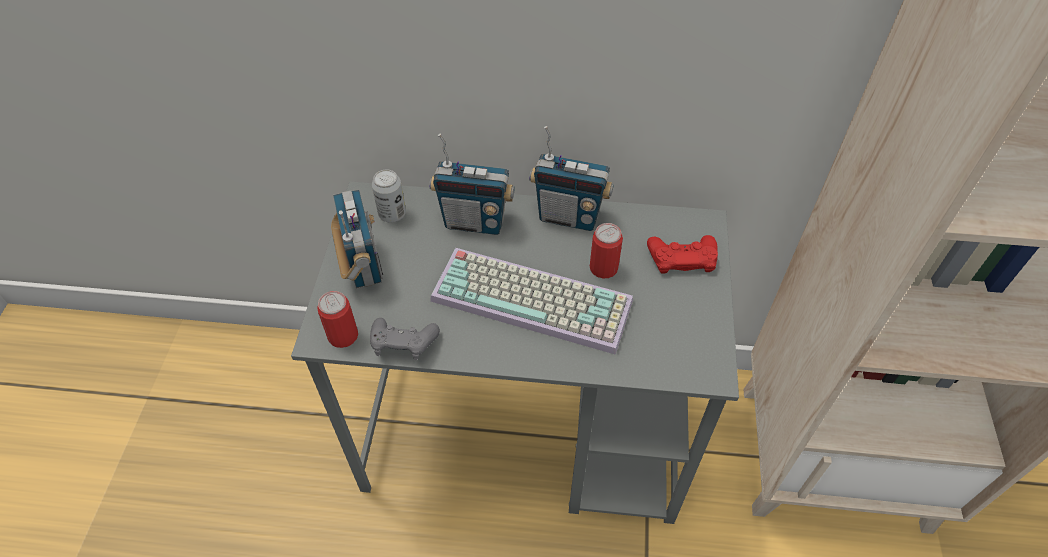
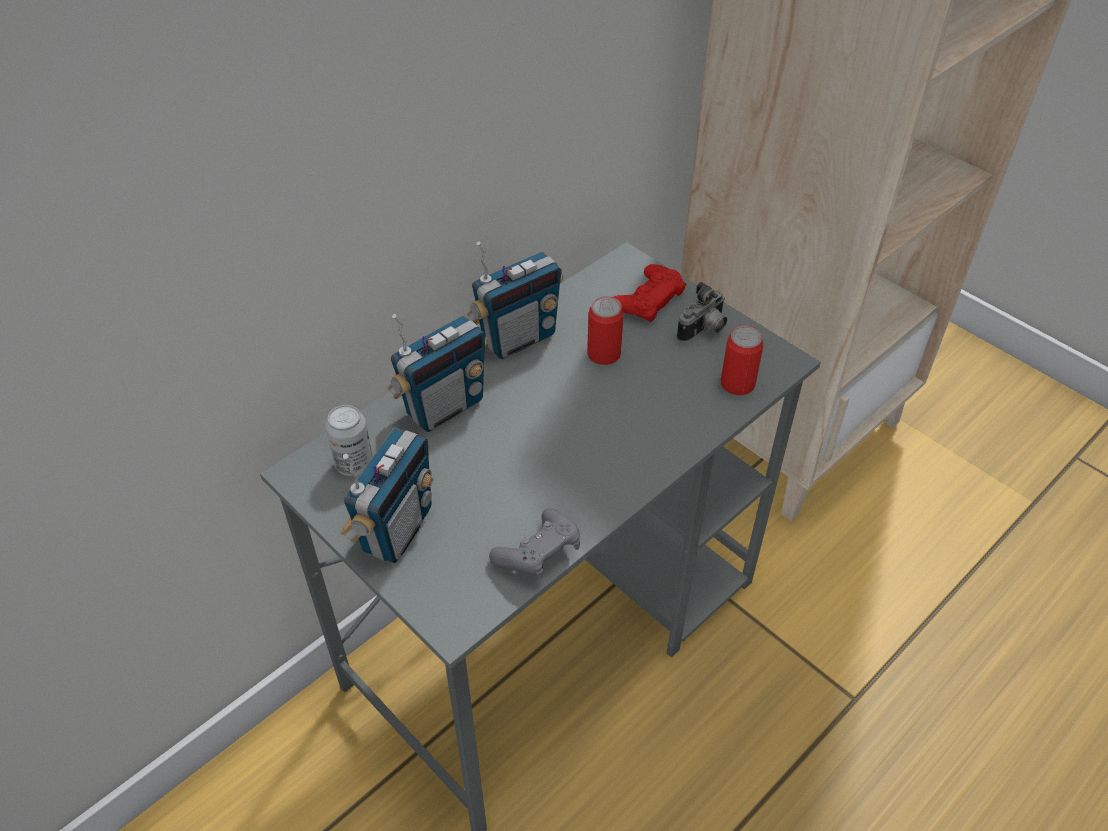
camera: 50 degrees left, 5 degrees down
can [317,291,358,348] -> can moved to [721,326,763,395]
radio [331,190,383,288] -> radio turned 90 degrees clockwise [340,428,433,563]
keyboard [430,248,633,355] -> none
none -> camera [677,282,727,342]

